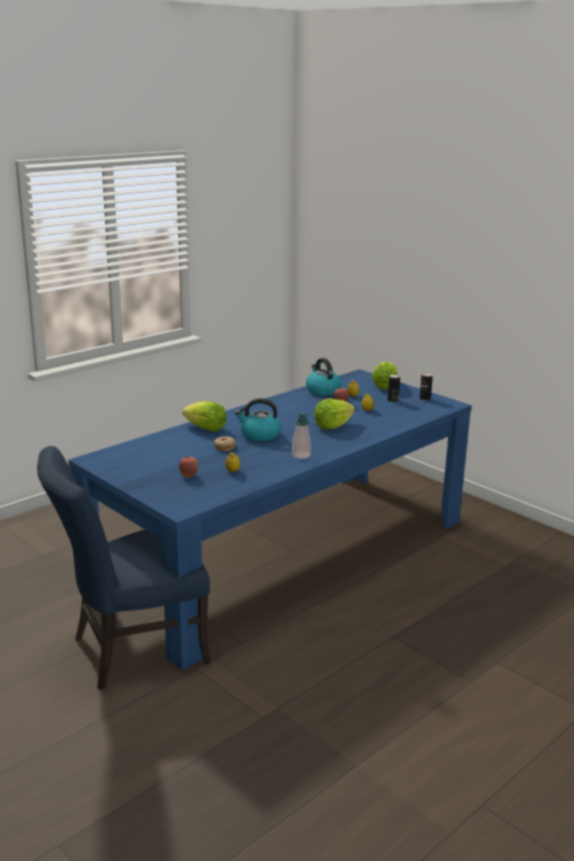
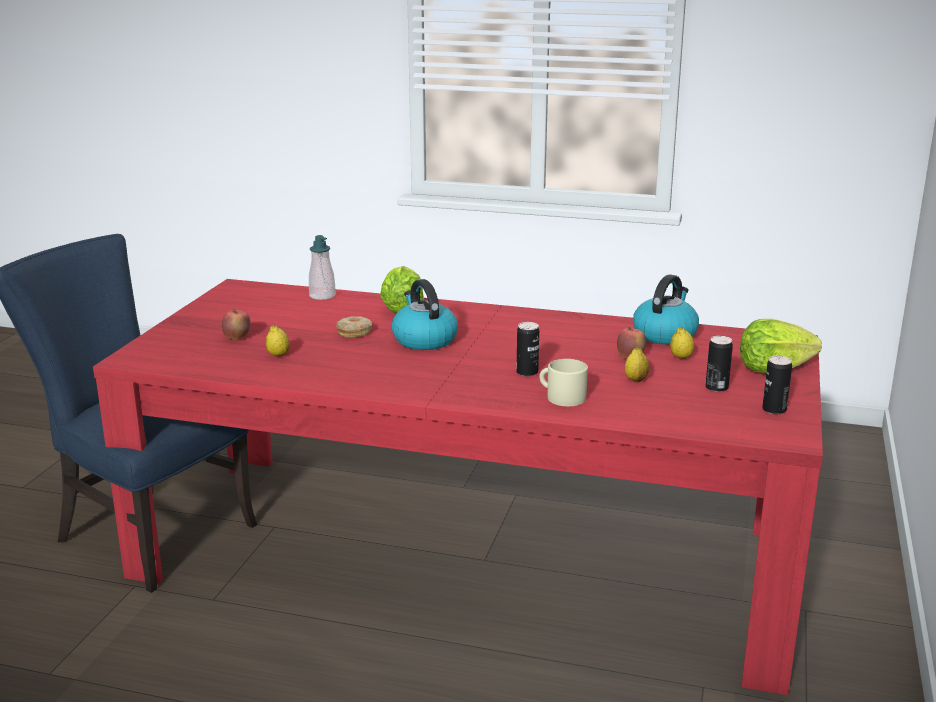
camera: 60 degrees right, 0 degrees up
blue dining table [68,369,472,670] -> red dining table [93,279,823,696]
soap dispenser [292,413,311,459] -> soap dispenser moved to [309,235,336,300]
lettuce [314,398,355,429] -> can [516,322,539,377]
none -> beige mug [539,359,588,406]

